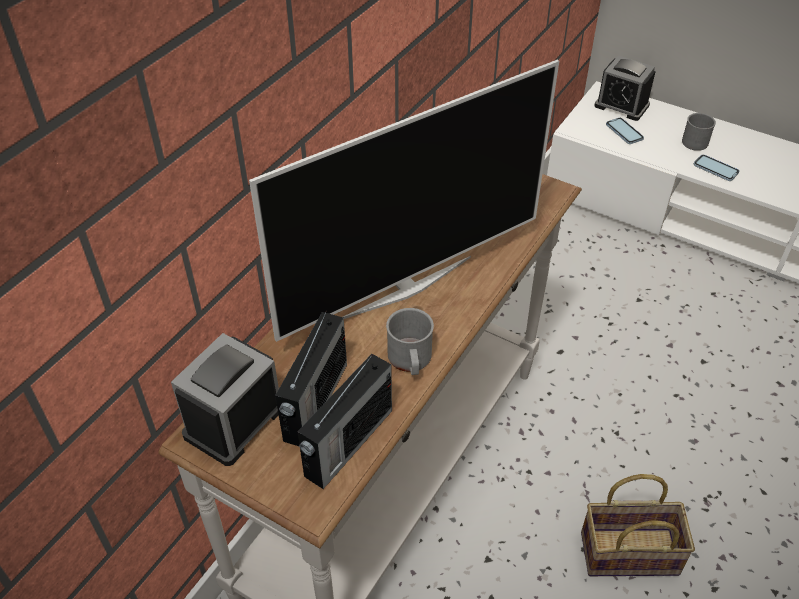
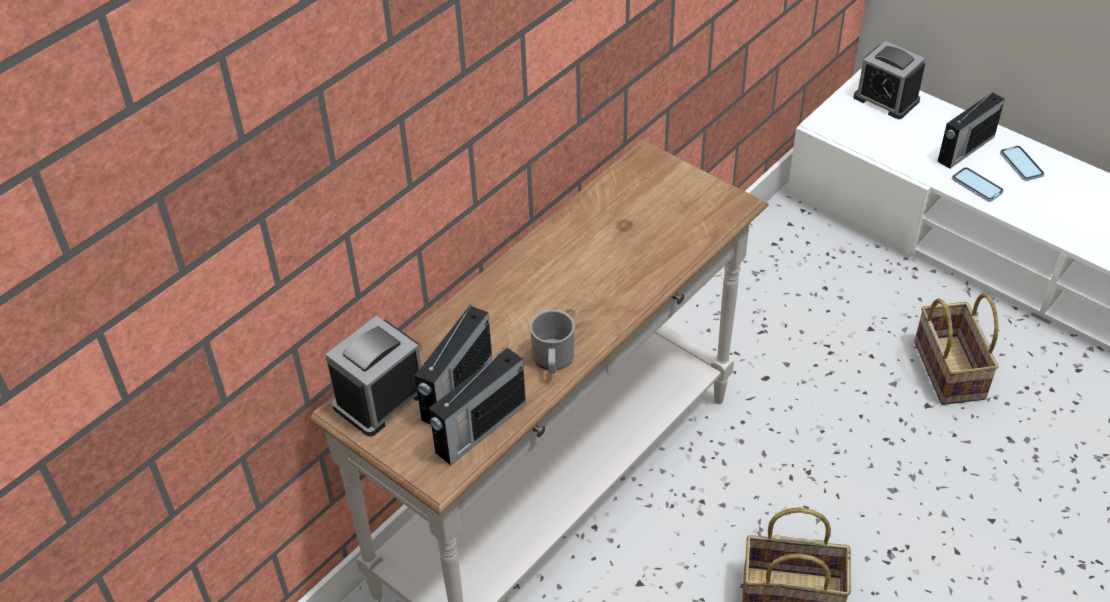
camera: 10 degrees right, 0 degrees up
television [249,60,559,342] -> none
phone [606,118,644,144] -> phone moved to [1000,146,1044,181]
grey mug [682,113,716,151] -> radio [938,89,1005,169]
none -> basket [914,293,999,405]

